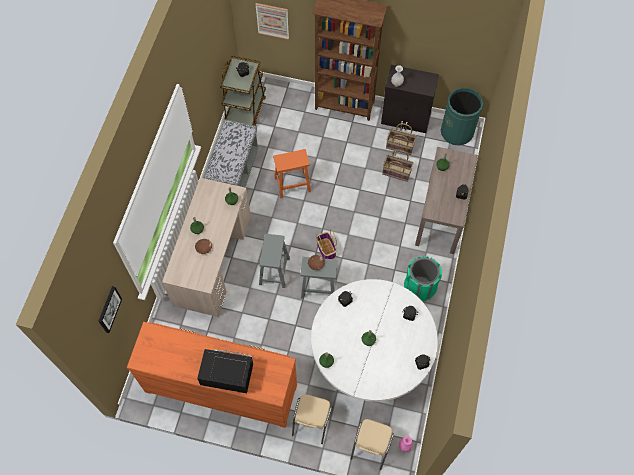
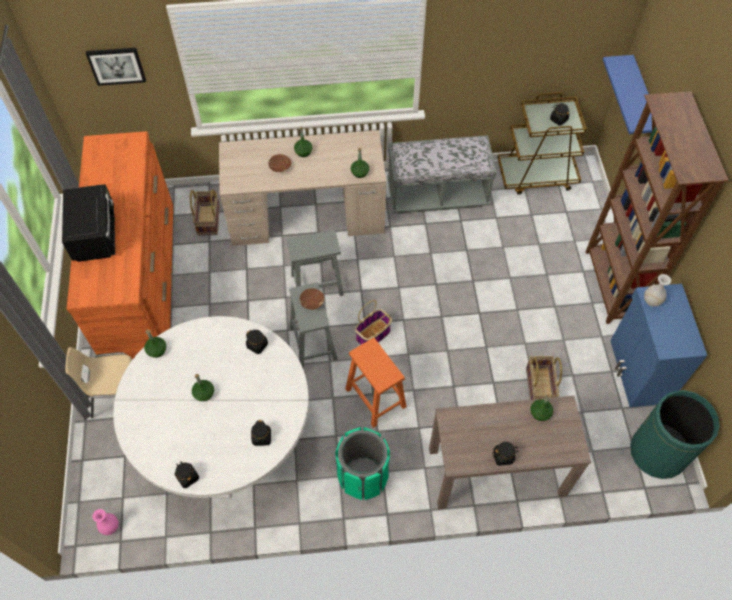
camera: 70 degrees right, 5 degrees down
picture [255,3,289,40] -> blue shelf [603,55,656,136]
orange stool [273,149,311,199] -> orange stool moved to [345,338,406,428]
beige chair [350,419,394,470] -> none
black cabinet [381,65,439,133] -> blue cabinet [610,284,708,407]
basket [386,123,417,155] -> basket moved to [190,189,220,236]

